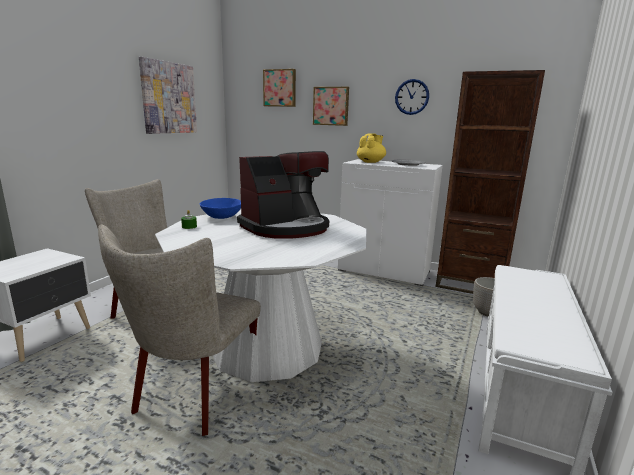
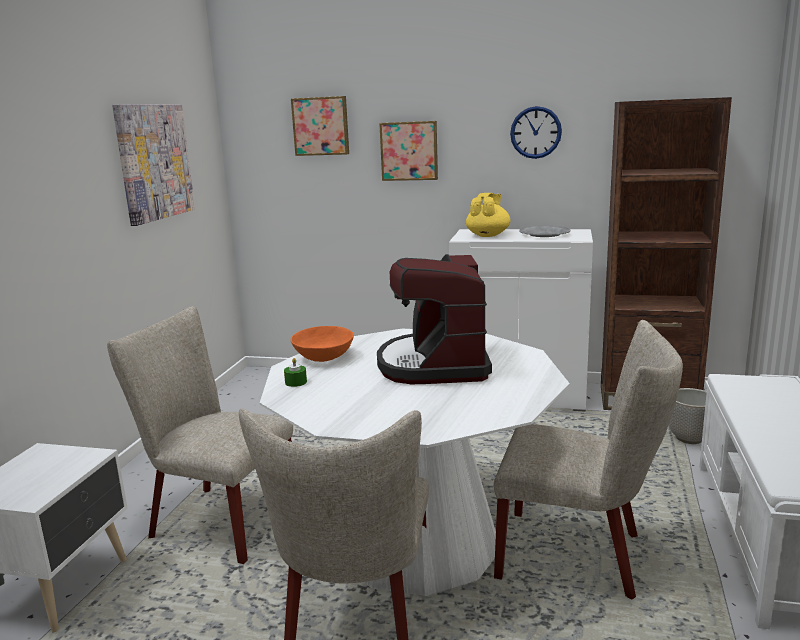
camera: 10 degrees left, 0 degrees up
blue bowl [200,198,241,219] -> orange bowl [291,326,354,362]
coffee machine [237,151,329,239] -> coffee machine turned 135 degrees clockwise [377,254,492,384]
none -> beige chair [494,320,683,600]

